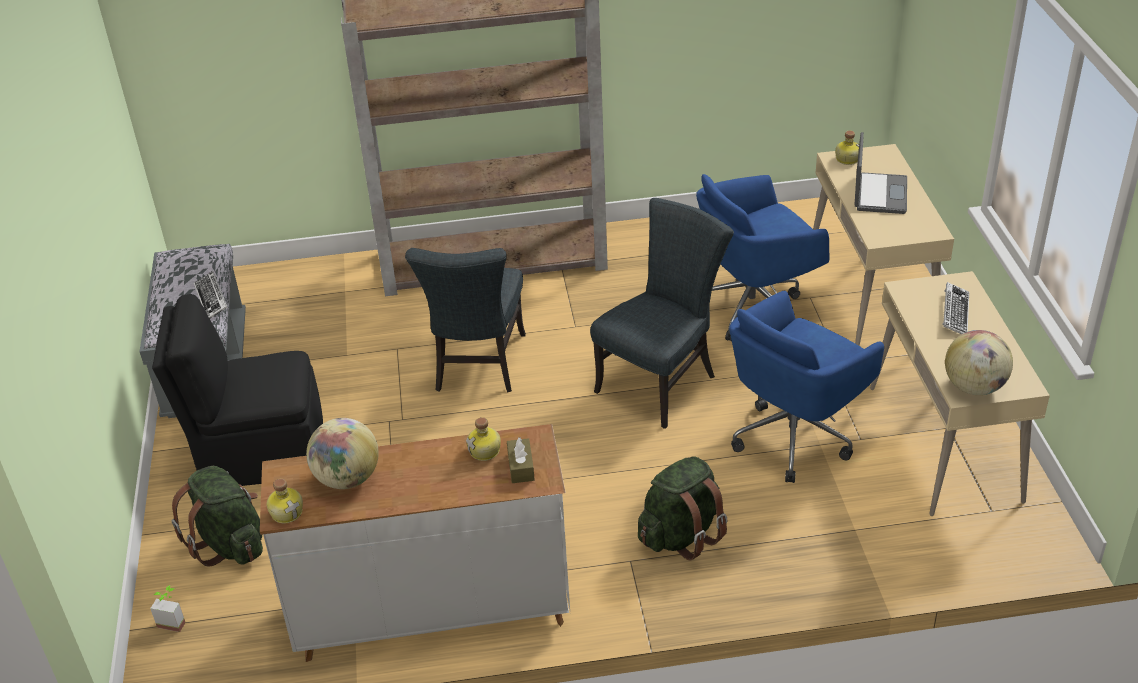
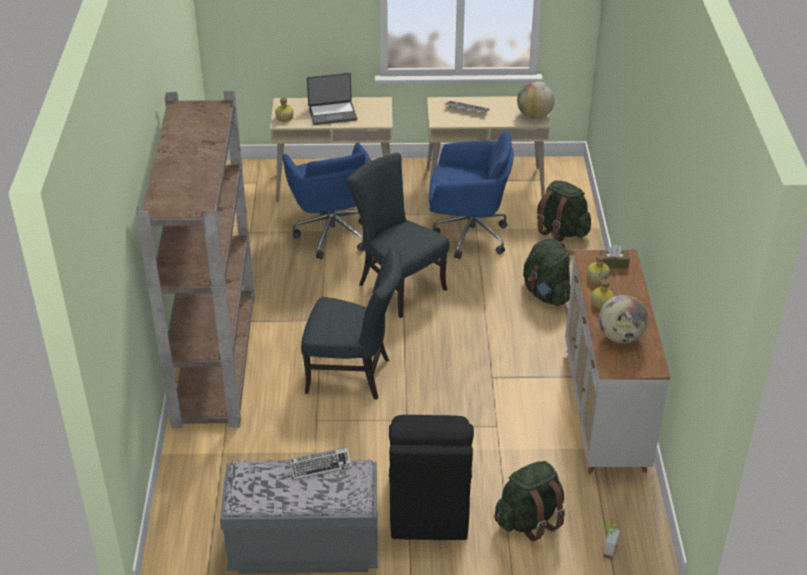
camera: 85 degrees left, 0 degrees up
bottle [267,479,303,523] -> bottle moved to [592,279,615,309]
blue office chair [729,291,884,483] -> blue office chair turned 45 degrees counterclockwise [429,131,514,259]
laptop [855,132,907,214] -> laptop turned 150 degrees clockwise [307,73,357,125]
none -> green backpack [537,180,591,242]

